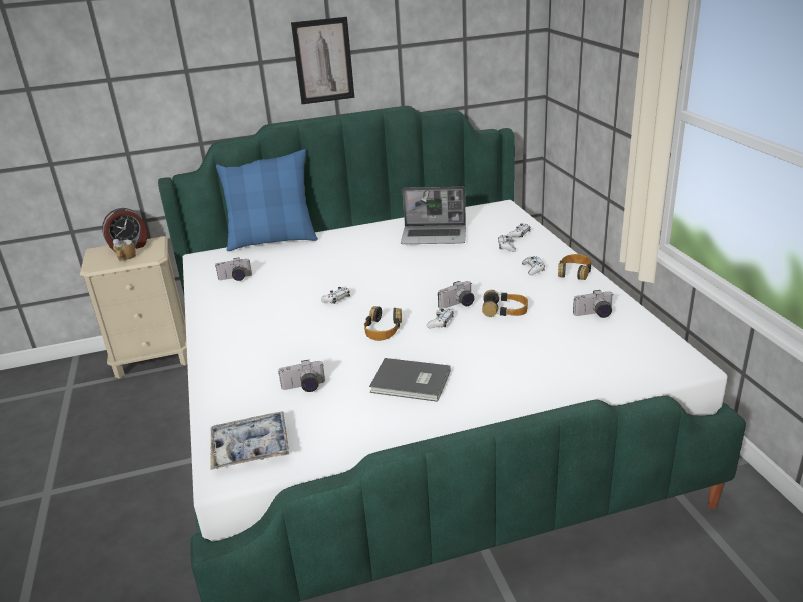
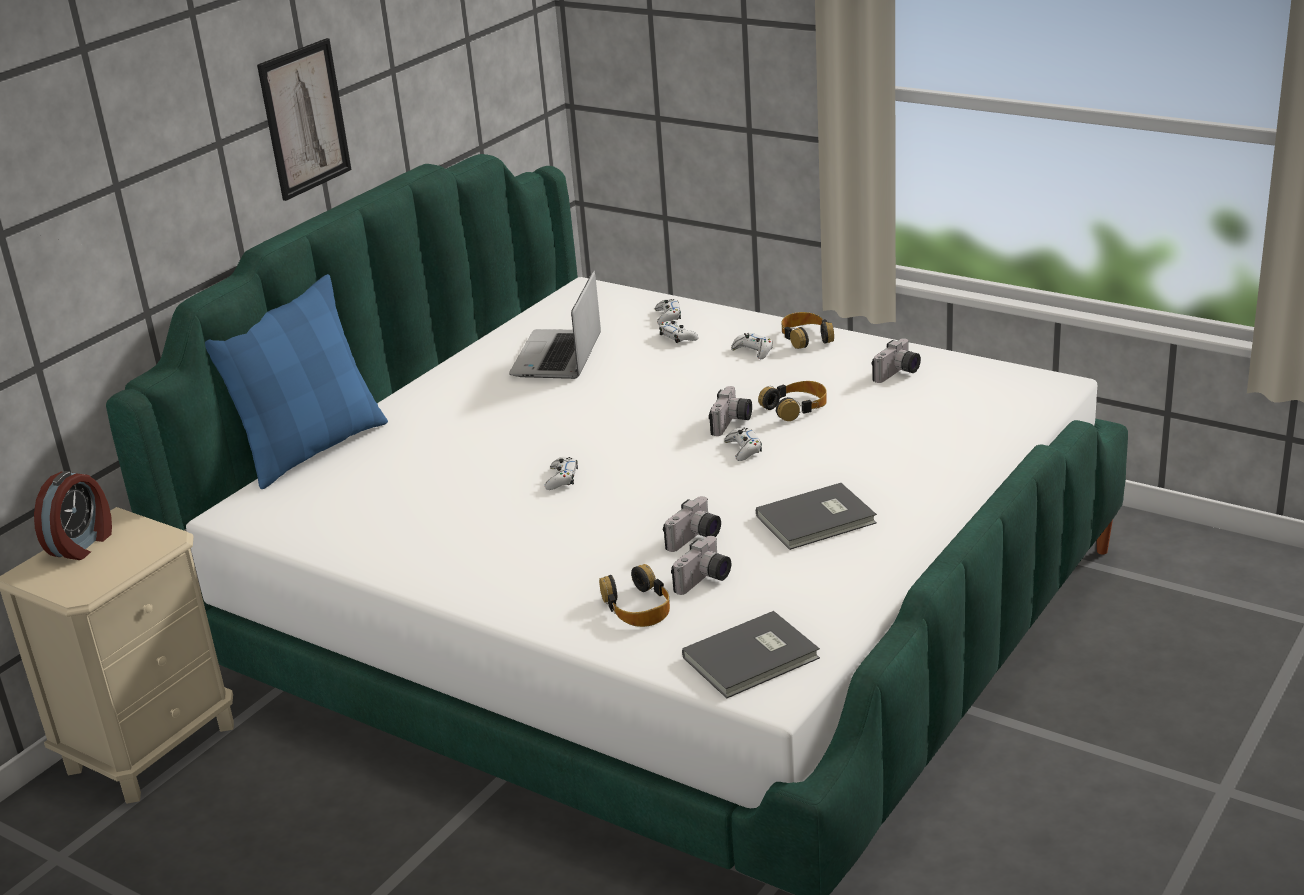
camera: 40 degrees left, 0 degrees up
mug [113,239,136,262] -> none
tray [211,412,290,470] -> grey book [682,611,820,698]
camera [215,258,252,281] -> camera moved to [663,496,721,552]
headphones [364,306,402,341] -> headphones moved to [599,564,670,627]
laptop [401,186,466,244] -> laptop turned 135 degrees clockwise [509,270,601,379]

